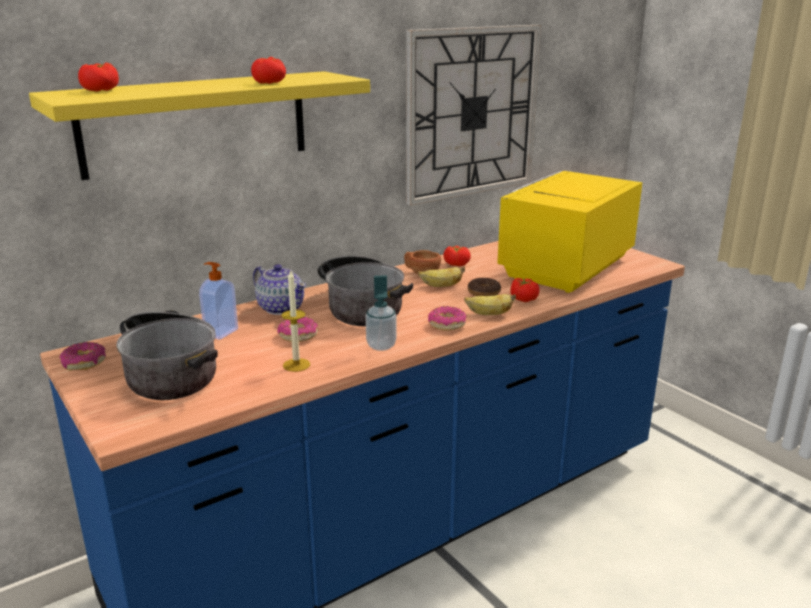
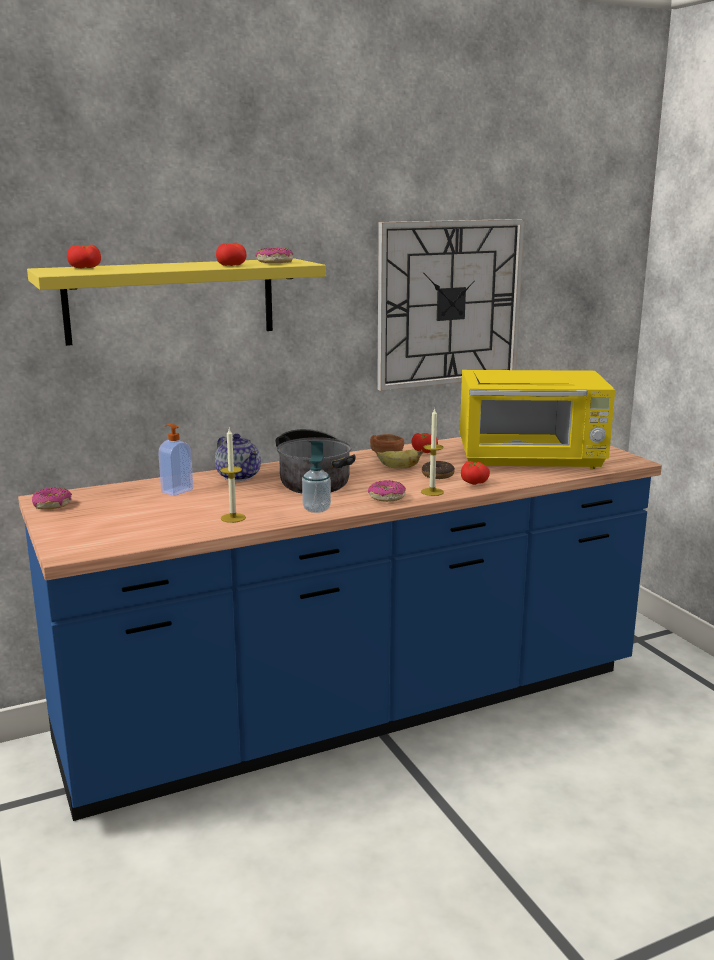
camera: 10 degrees right, 5 degrees down
cooking pot [116,311,218,400] -> none
donut [277,317,318,342] -> donut moved to [255,248,293,263]
banana [464,294,516,315] -> candle [421,408,444,496]
yellow microwave [497,171,643,293] -> yellow microwave turned 135 degrees counterclockwise [460,370,615,469]

